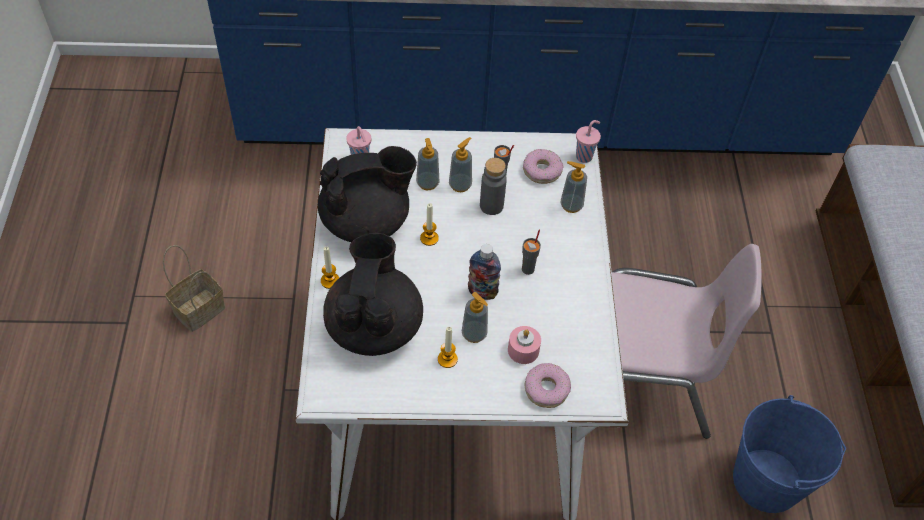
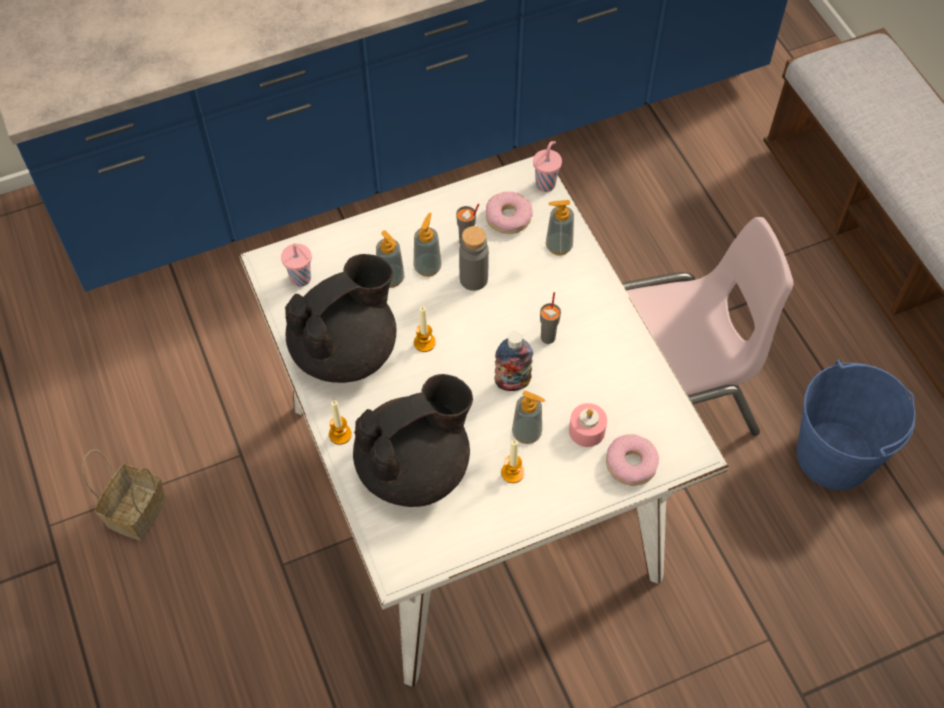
camera: 20 degrees left, 5 degrees up
black teapot [323,233,423,356] -> black teapot turned 75 degrees clockwise [353,374,473,507]

